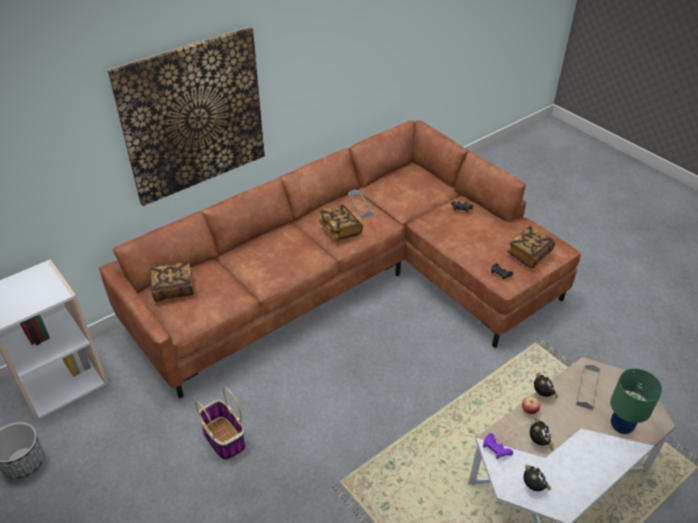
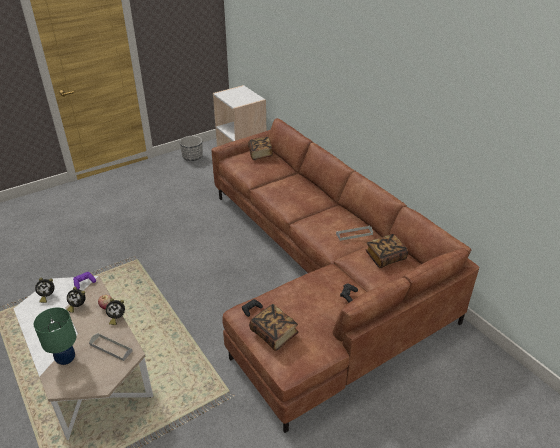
camera: 95 degrees right, 5 degrees down
picture [107,27,265,206] -> none
basket [195,387,246,460] -> none
book [319,205,363,240] -> book moved to [365,234,408,268]

